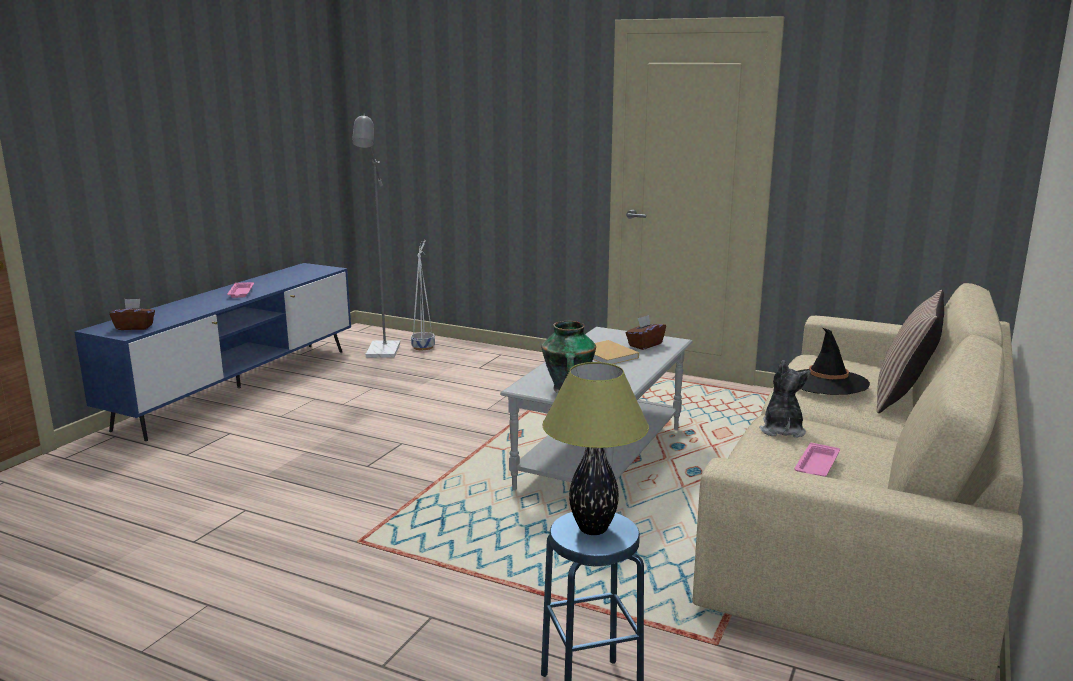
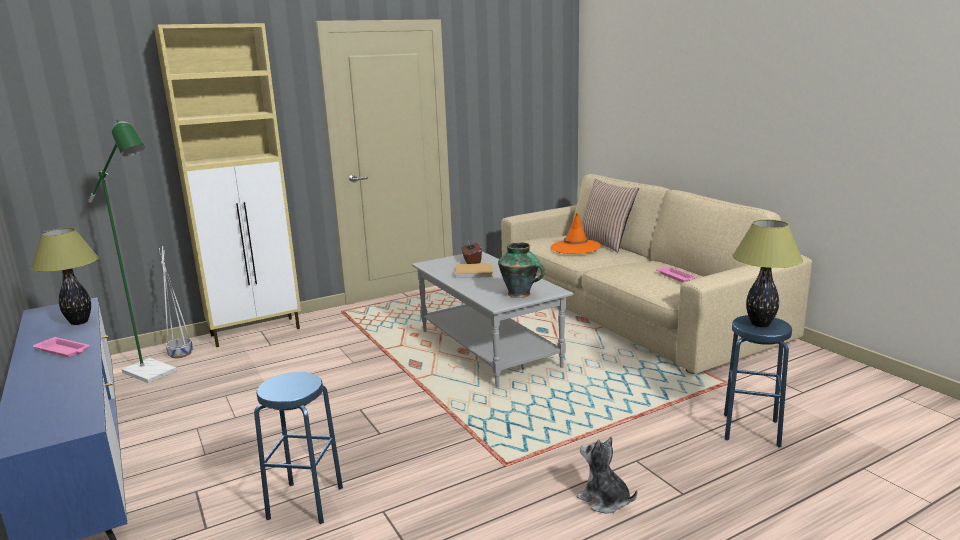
camera: 55 degrees left, 0 degrees up
brown tissue box [109,299,155,330] -> none
grey floor lamp [352,113,400,358] -> green floor lamp [88,119,177,383]
plush toy [759,360,811,437] -> plush toy moved to [576,437,637,513]
black hat [797,328,870,395] -> orange hat [551,213,601,254]
none -> table lamp [31,228,99,325]
none -> beige cabinet [154,23,301,347]
none -> blue stool [254,372,343,524]

